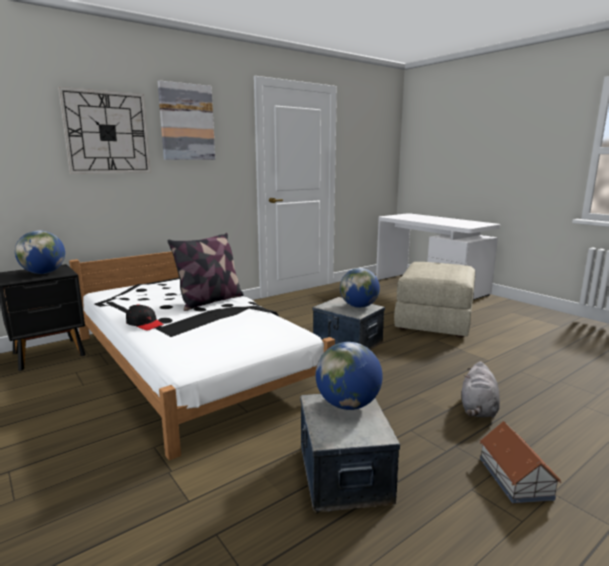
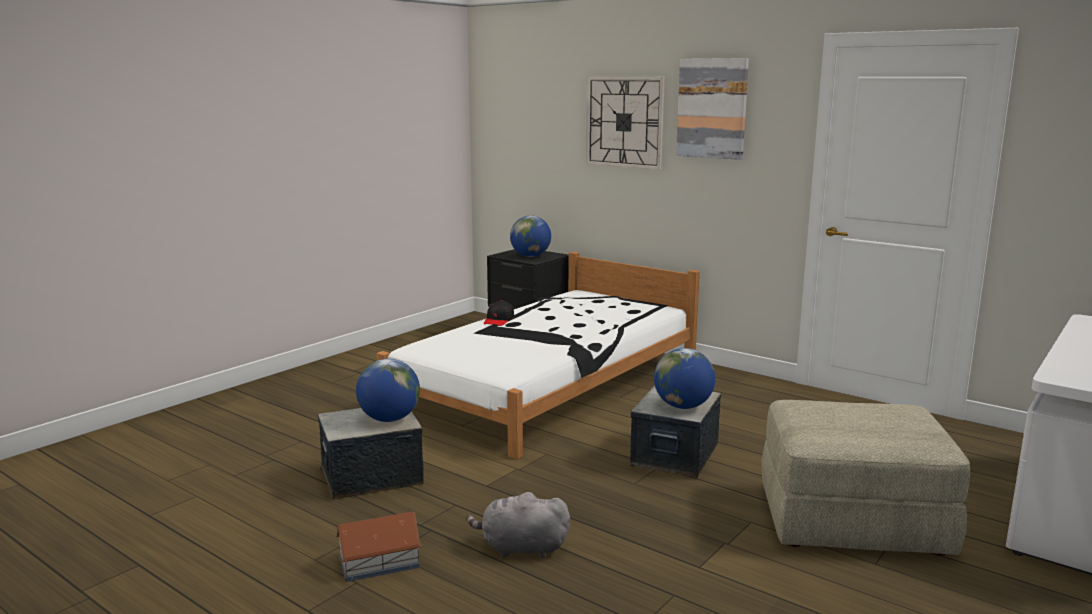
camera: 75 degrees right, 0 degrees up
pillow [167,233,244,311] -> none

